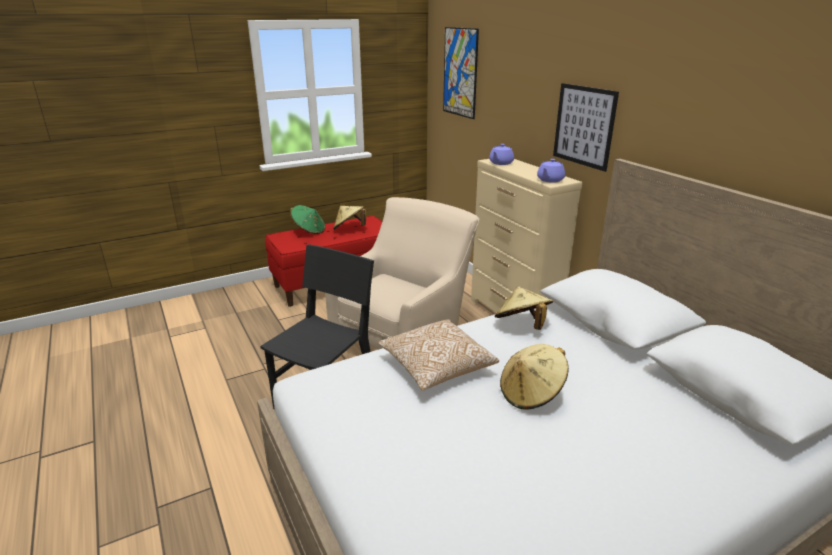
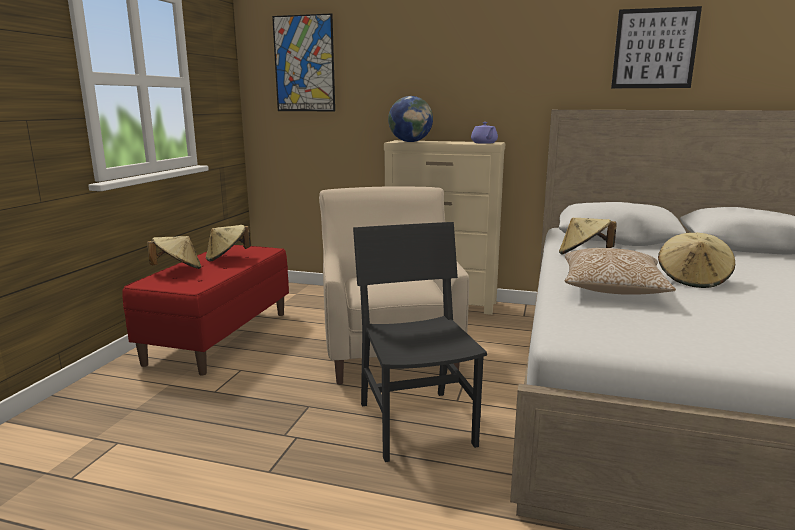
camera: 45 degrees left, 10 degrees down
green hat [290,205,325,234] -> beige hat [147,236,201,269]
purple teapot [489,144,514,165] -> globe [388,96,433,142]
picture [553,83,619,172] -> picture moved to [611,6,702,88]

